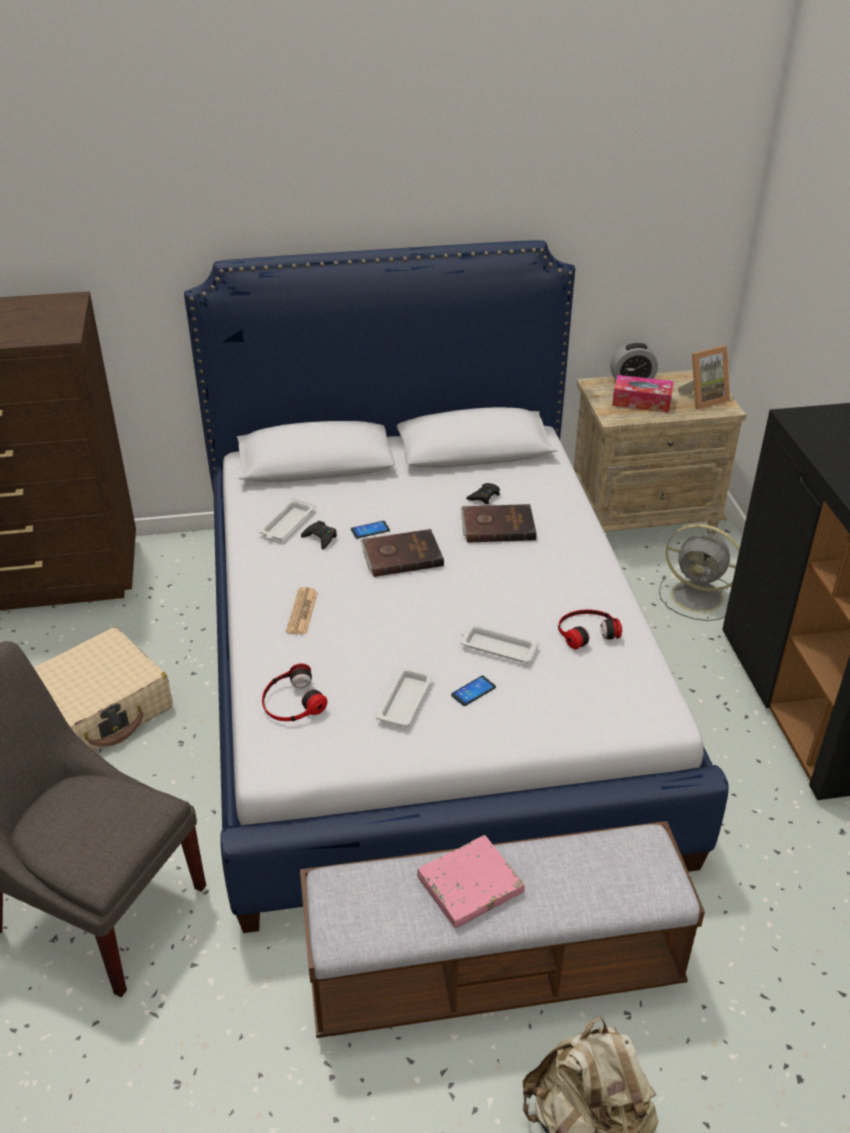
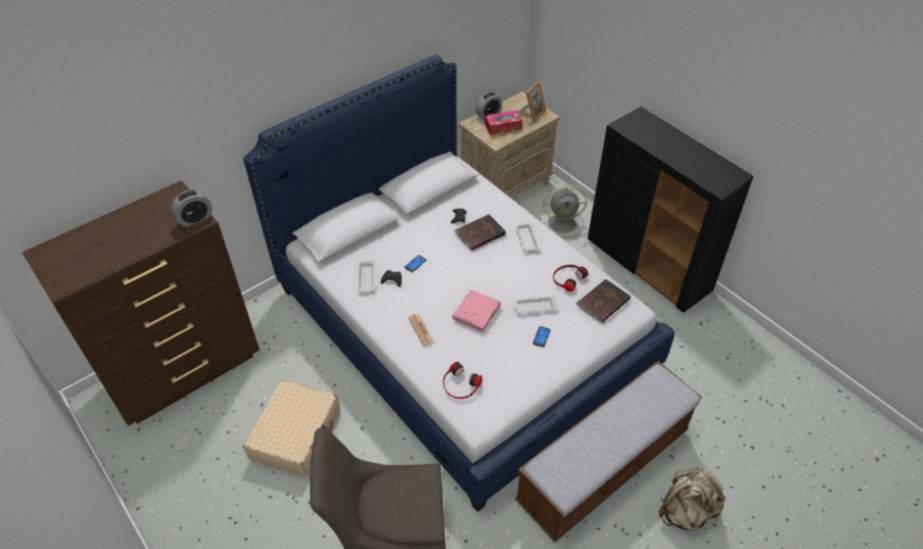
camera: 30 degrees left, 10 degrees up
brown book [360,529,444,577] -> brown book moved to [576,279,631,323]
white tray [376,667,433,727] -> white tray moved to [515,223,540,252]
pink book [417,835,525,928] -> pink book moved to [452,290,501,332]
none -> alarm clock [171,190,213,227]

